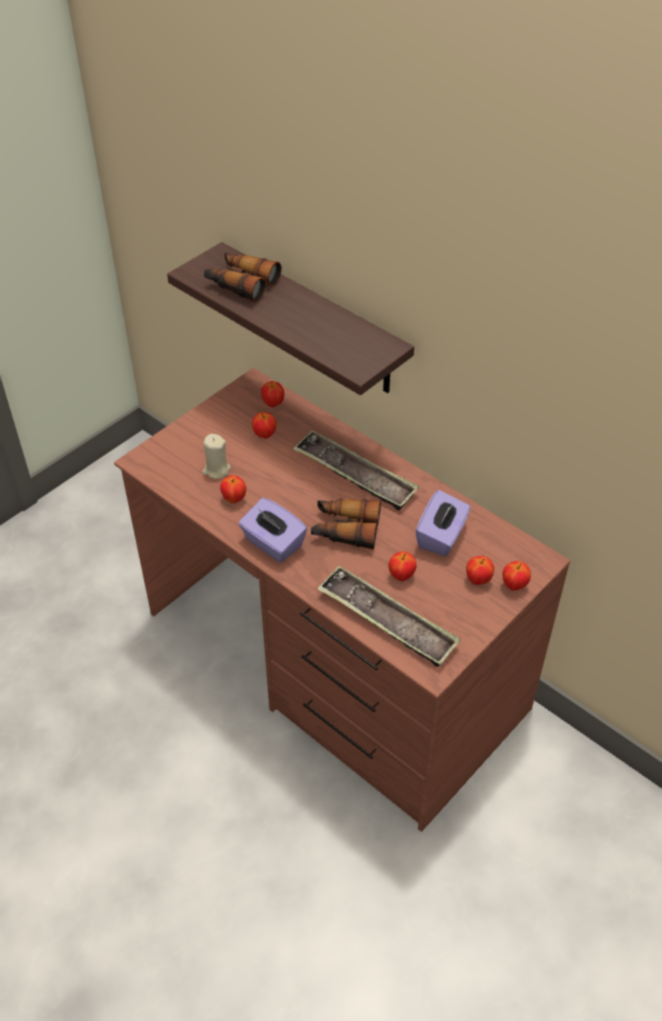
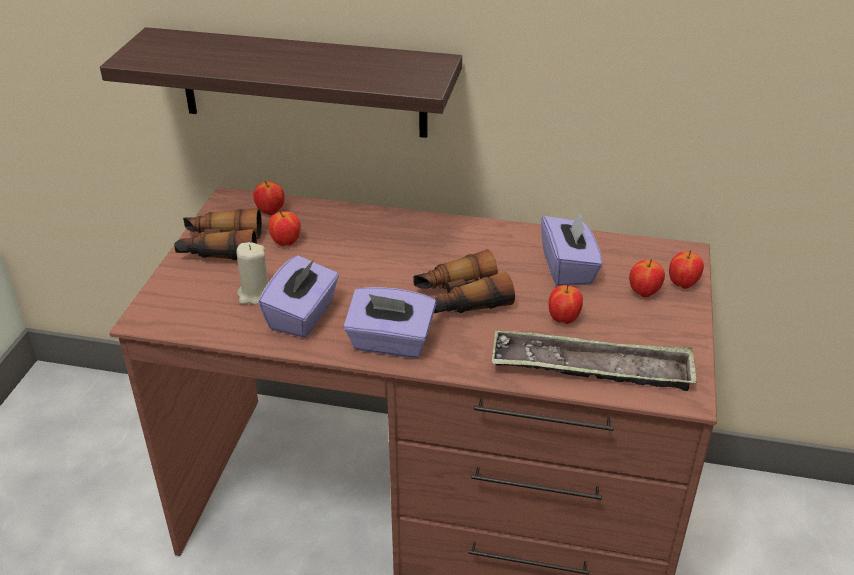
camera: 30 degrees left, 10 degrees down
binoculars [204,252,281,303] -> binoculars moved to [174,208,262,260]
apple [220,475,246,504] -> purple tissue box [259,255,339,338]
tray [293,430,419,510] -> none

